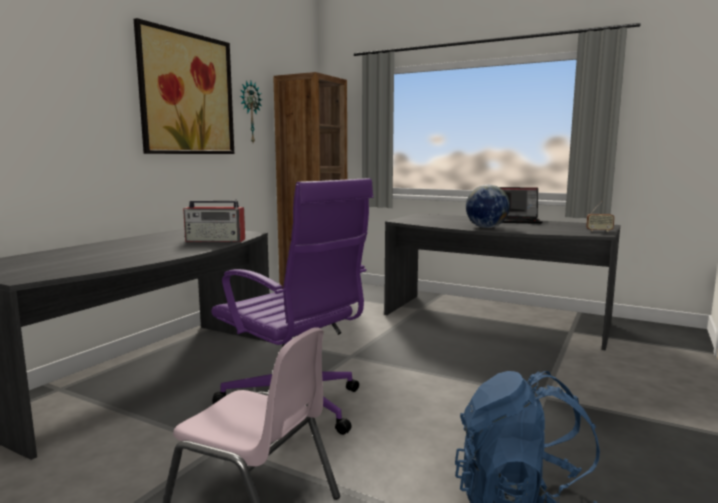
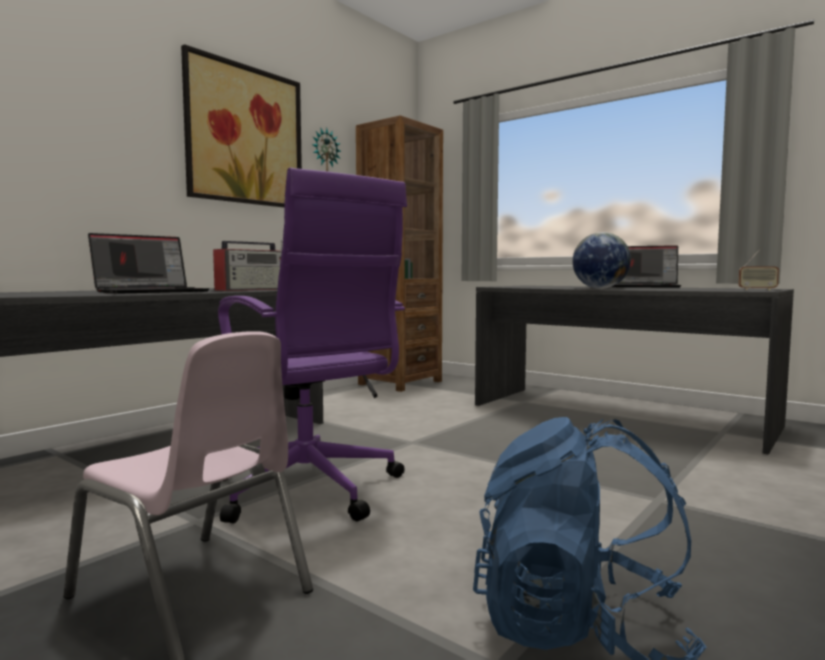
camera: 10 degrees right, 5 degrees down
radio [183,199,245,242] -> radio turned 60 degrees counterclockwise [213,240,283,291]
none -> laptop [88,233,209,294]

